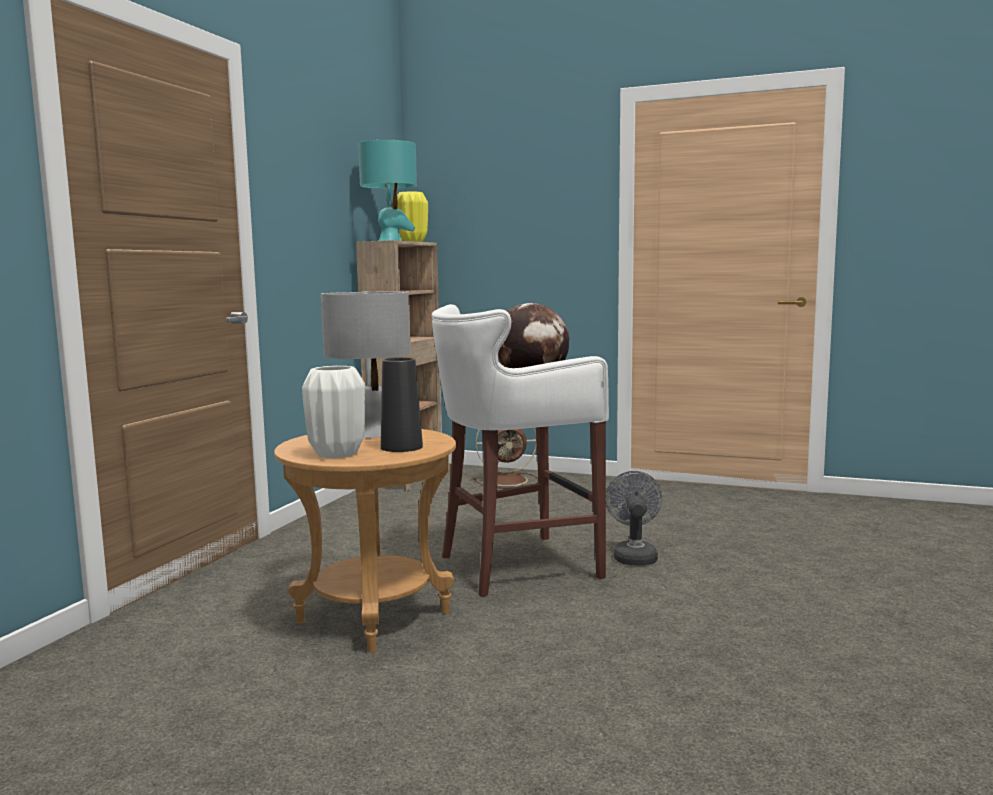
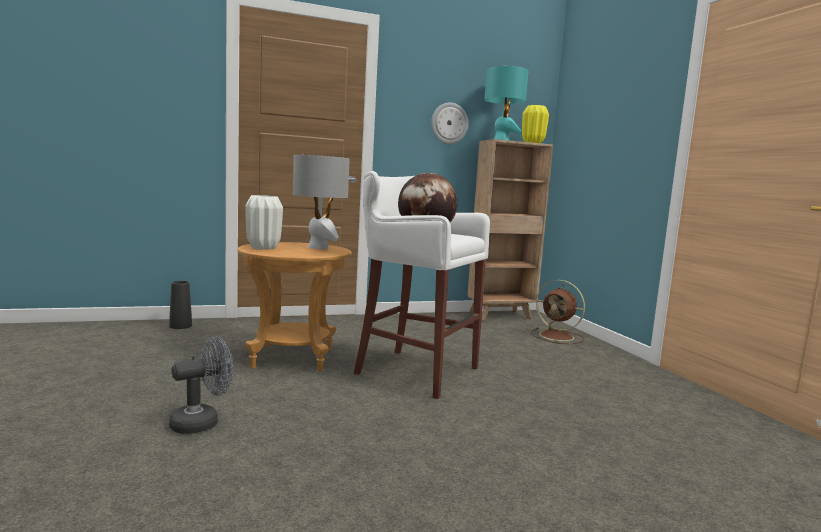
camera: 50 degrees right, 0 degrees up
black vase [381,358,423,452] -> black vase moved to [169,281,192,329]
grey fan [606,471,663,566] -> grey fan moved to [169,336,234,434]
none -> wall clock [431,102,469,144]

